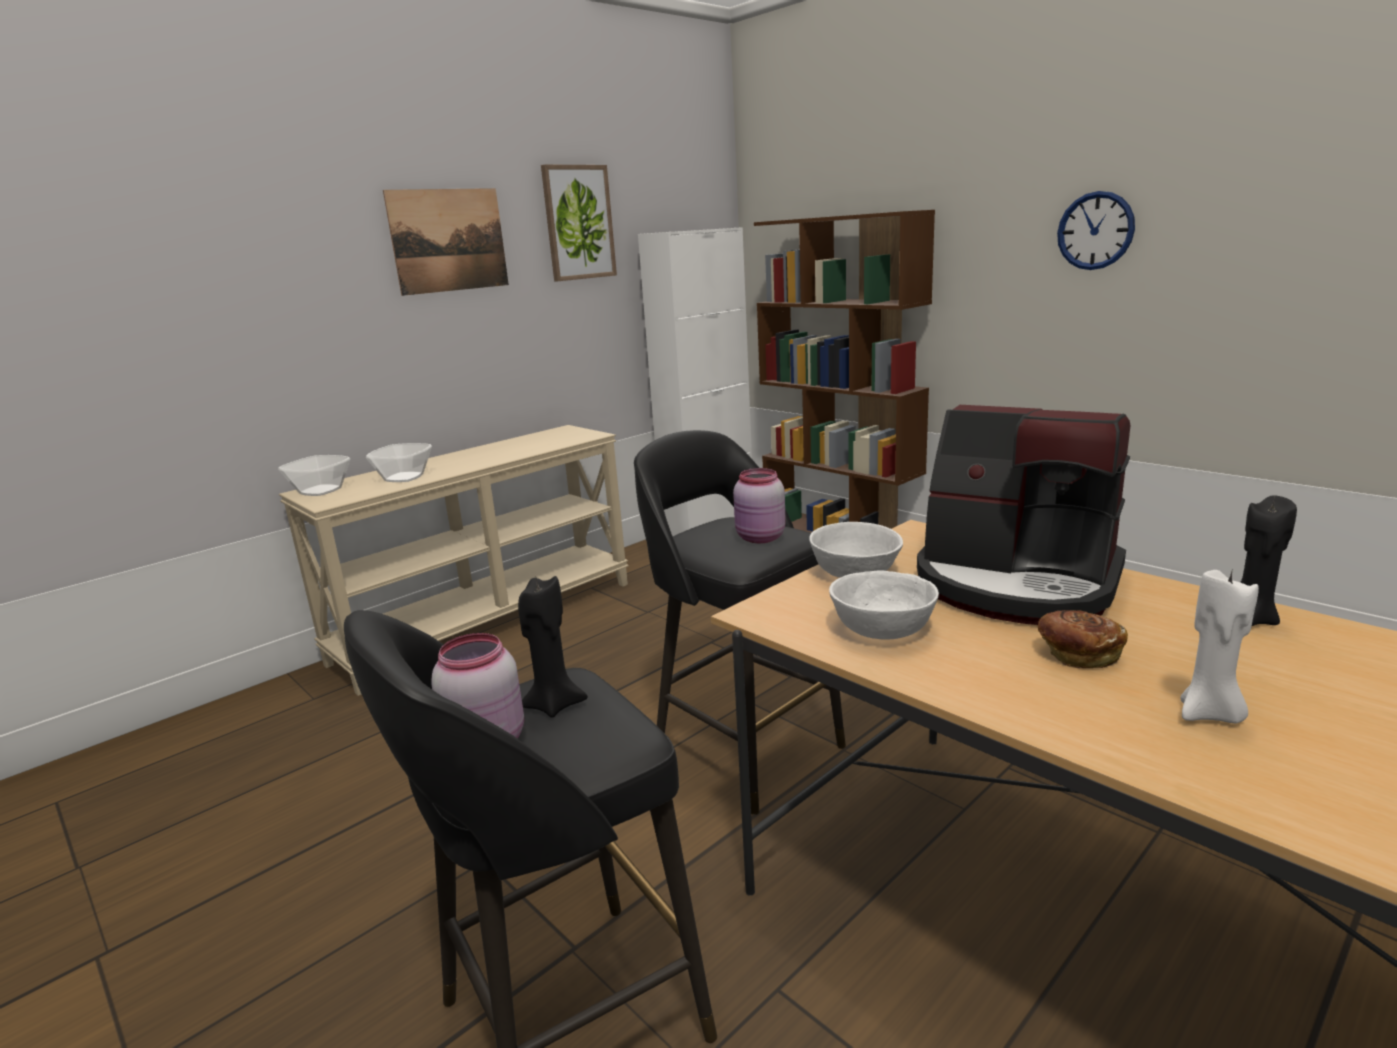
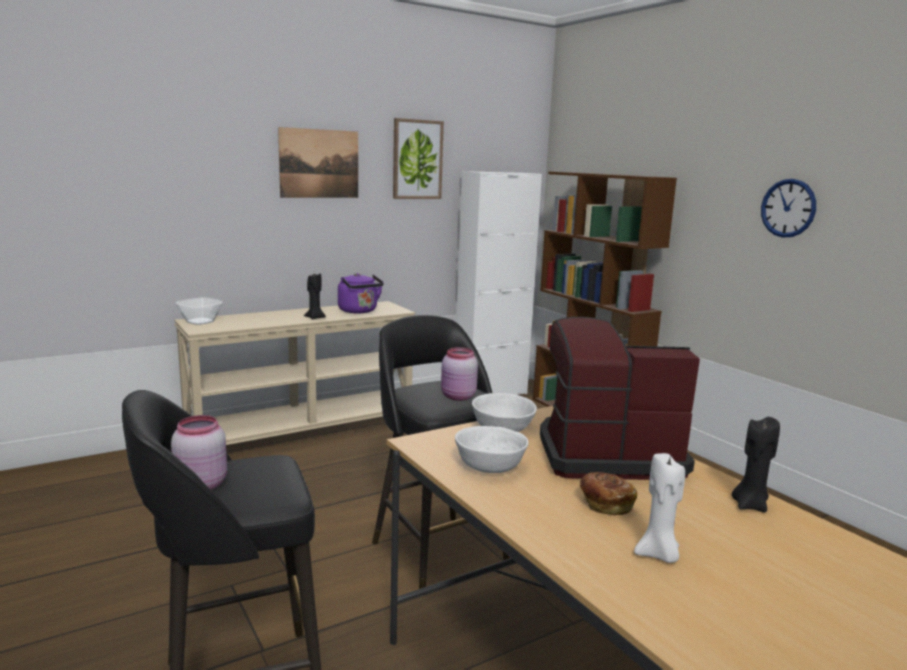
camera: 10 degrees right, 5 degrees down
bowl [366,443,432,482] -> none
black candle [518,576,588,717] -> black candle moved to [304,273,326,319]
coffee machine [917,405,1130,625] -> coffee machine turned 135 degrees clockwise [540,317,700,480]
none -> purple kettle [338,273,384,313]

